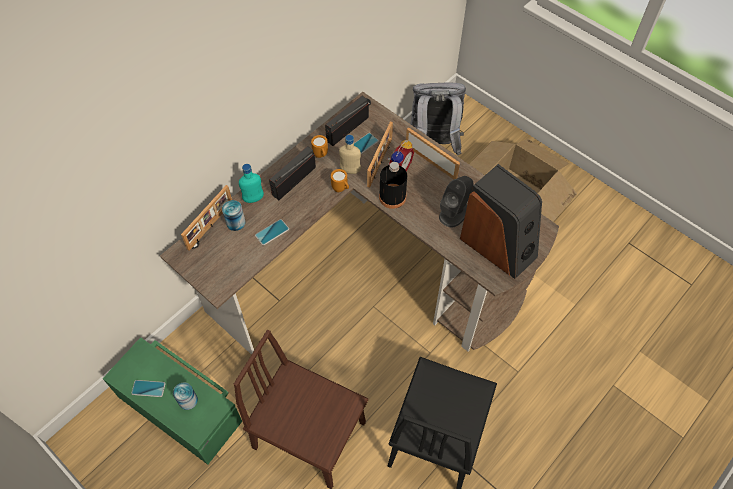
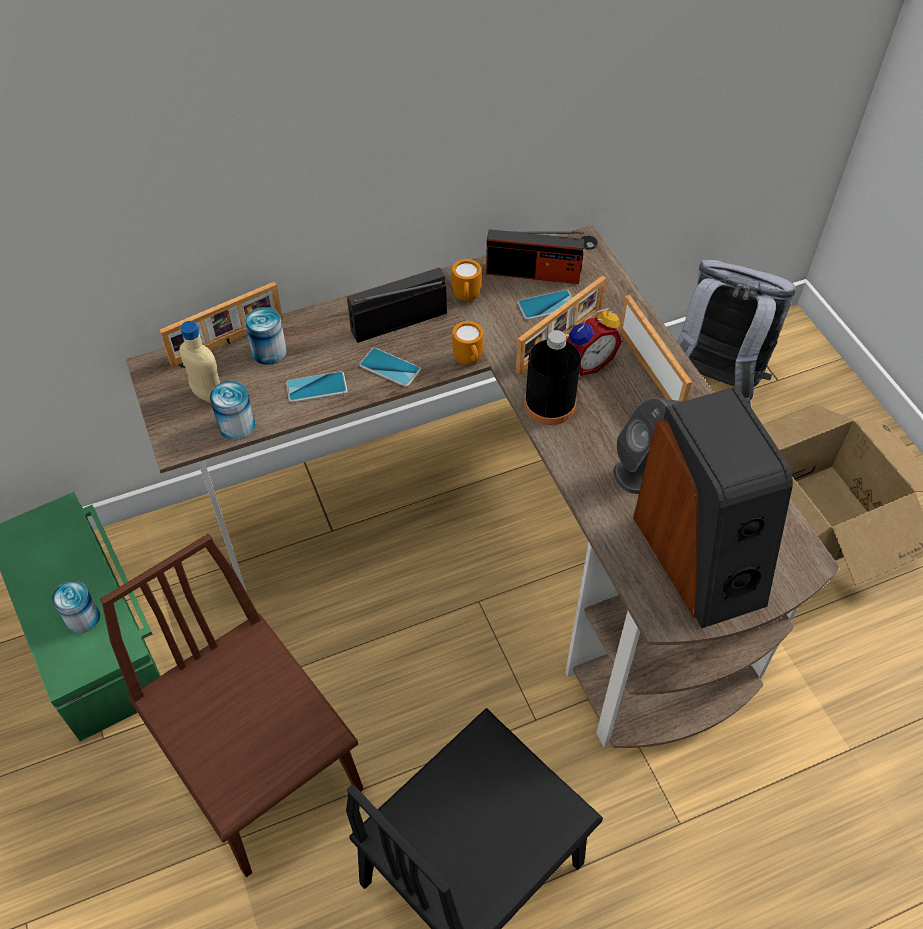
camera: 25 degrees right, 5 degrees down
phone [131,380,165,397] -> phone moved to [359,348,421,387]
turquoise bottle [239,164,264,203] -> none
radio [325,96,369,146] -> radio turned 150 degrees counterclockwise [486,229,584,284]
beige bottle [339,135,361,174] -> beige bottle moved to [179,321,221,403]
none -> can [210,381,255,440]

